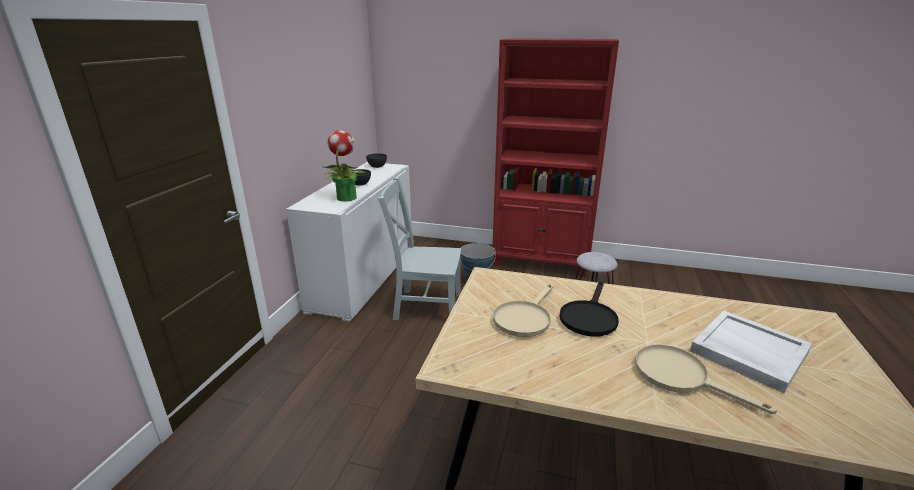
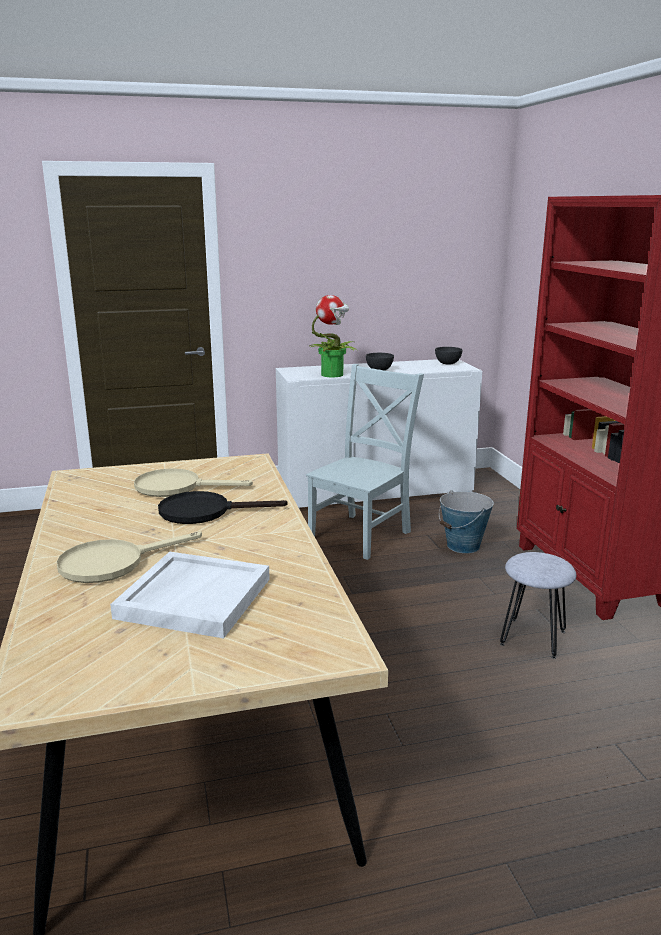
camera: 60 degrees right, 5 degrees down
grey chair [378,177,461,320] -> grey chair turned 60 degrees clockwise [306,364,424,560]
beige frying pan [635,344,777,414] -> beige frying pan turned 135 degrees counterclockwise [56,532,202,583]

